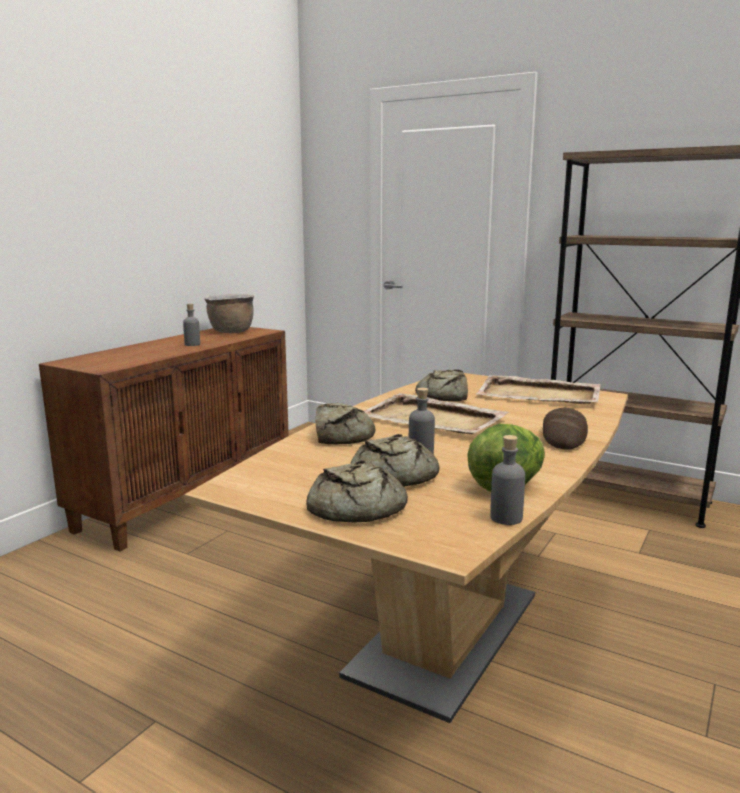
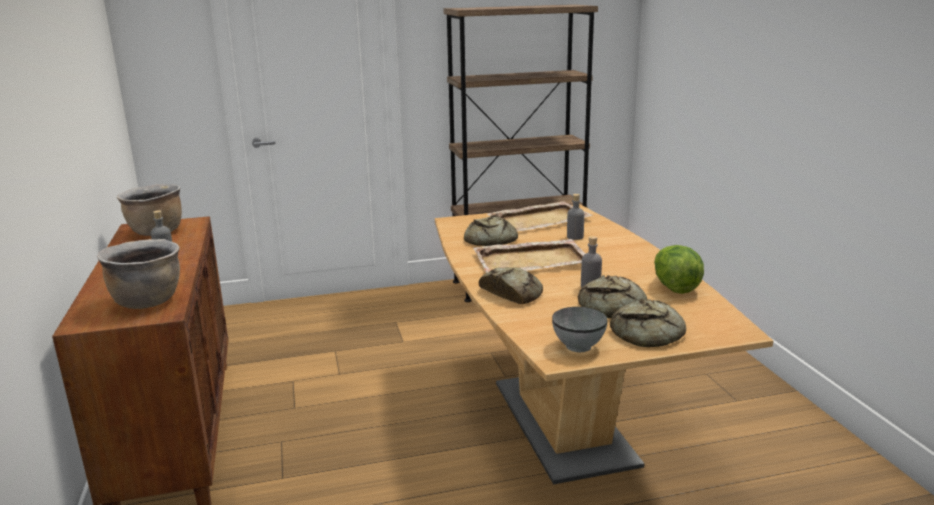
camera: 45 degrees left, 5 degrees up
grey bottle [490,435,525,525] -> grey bottle moved to [567,194,584,240]
bread [543,407,588,450] -> none
none -> brown cooking pot [97,239,180,309]
none -> grey bowl [552,307,608,352]

